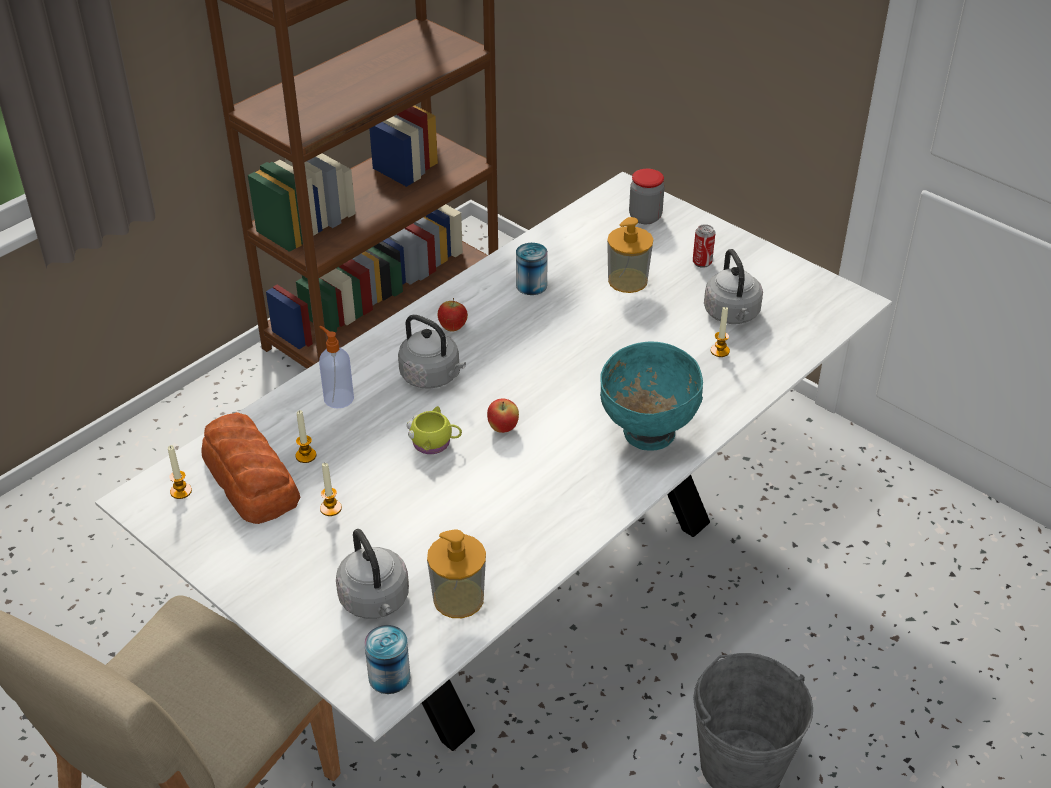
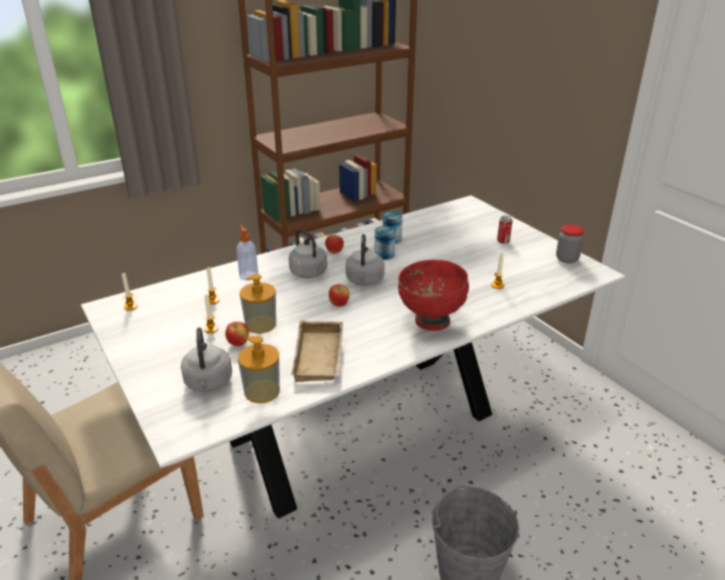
camera: 15 degrees right, 10 degrees down
bread [202,412,300,524] -> none
can [364,625,410,694] -> can moved to [375,226,395,260]
yellow mug [407,406,462,454] -> none
turquoise bowl [600,342,703,451] -> red bowl [398,260,469,331]
soap dispenser [607,217,653,293] -> soap dispenser moved to [240,274,276,333]
jar [629,169,665,224] -> jar moved to [556,224,584,263]
grey kettle [704,249,763,324] -> grey kettle moved to [346,234,385,286]
none -> apple [225,322,249,346]
none -> beige tray [291,320,343,382]

